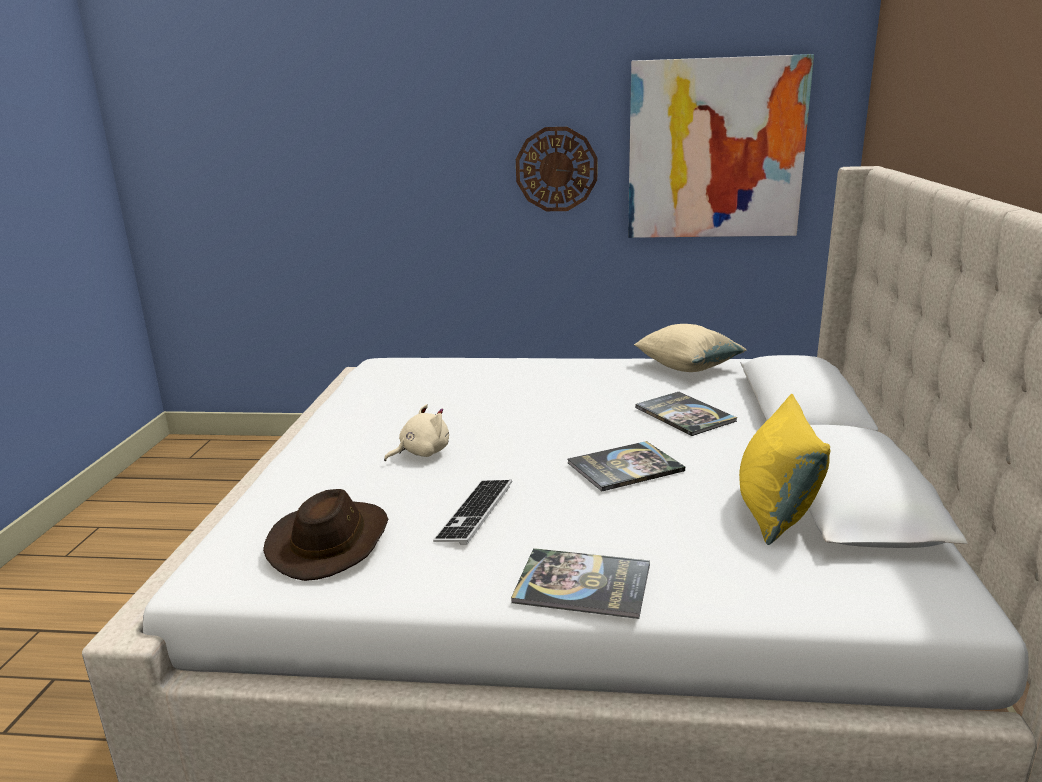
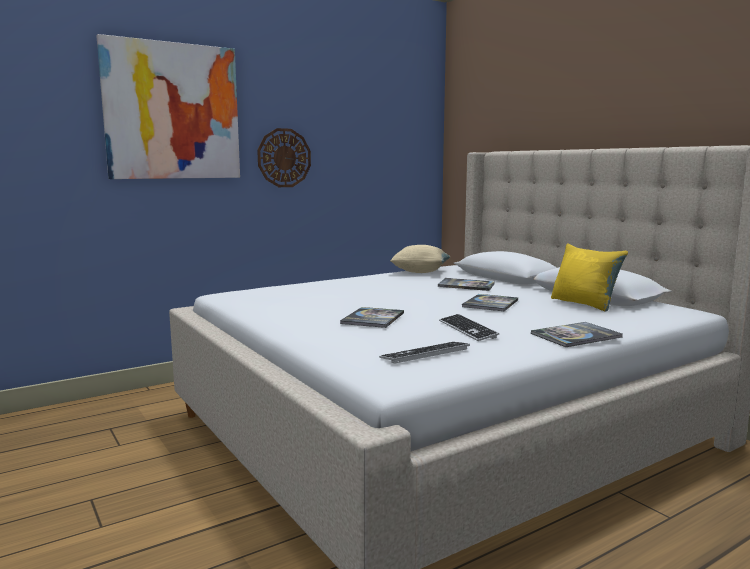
camera: 40 degrees left, 10 degrees down
brown hat [263,489,388,581] -> keyboard [379,342,470,363]
beige plush toy [384,404,449,461] -> book [340,307,404,328]
picture [628,54,814,238] -> picture moved to [96,34,240,179]

